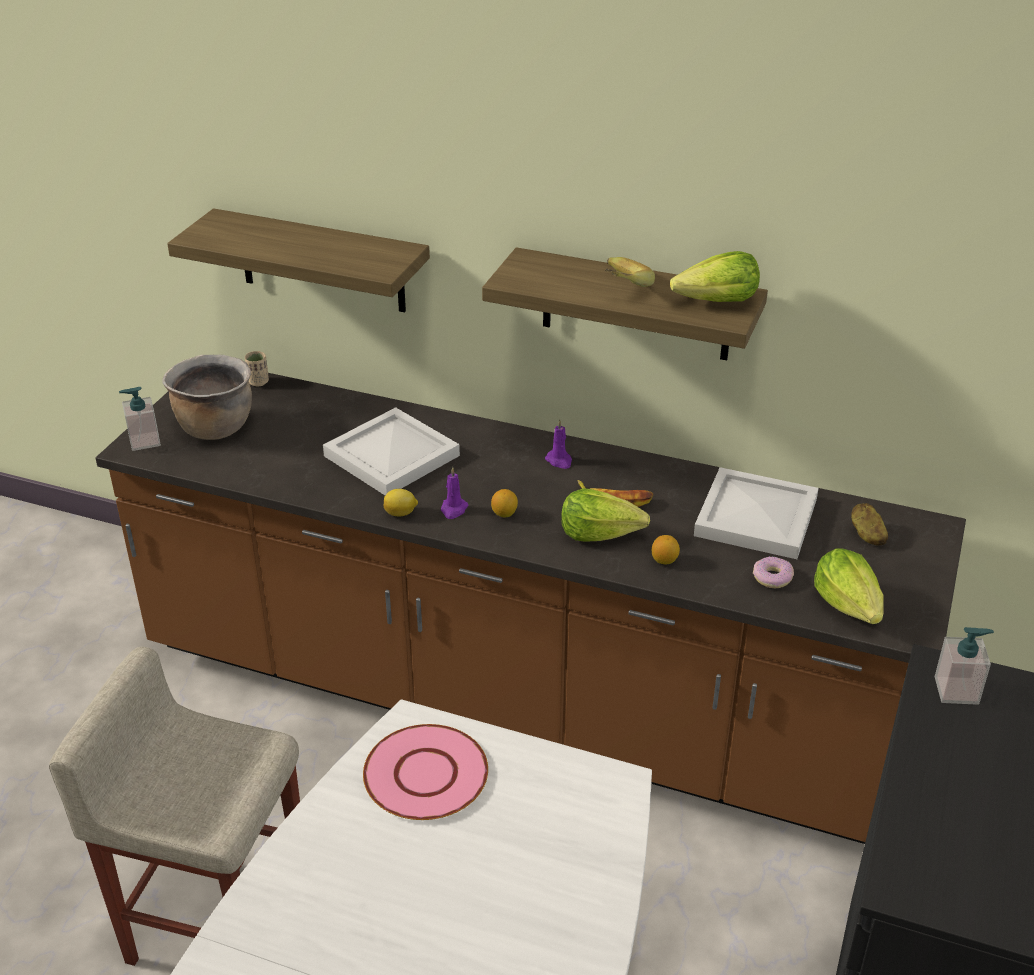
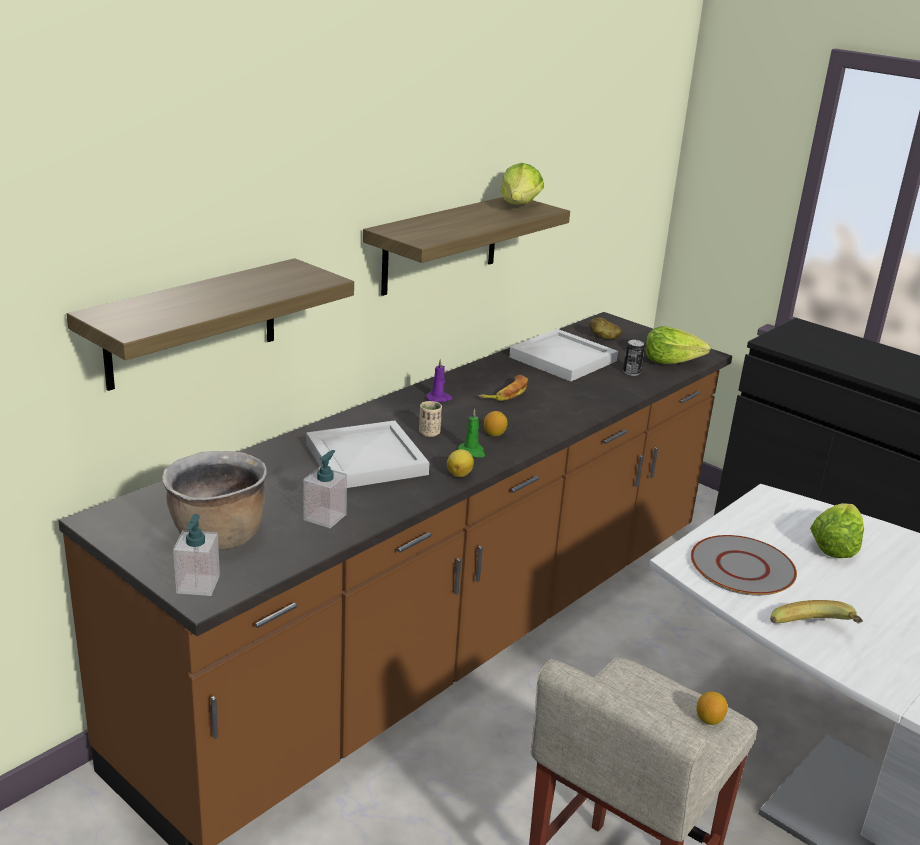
camera: 70 degrees left, 10 degrees down
beige cup [245,351,269,386] -> beige cup moved to [419,401,442,437]
pink plate [363,724,488,820] -> grey plate [691,535,797,596]
purple candle [441,467,468,519] -> green candle [458,409,485,457]
lettuce [561,488,650,542] -> lettuce moved to [810,503,864,558]
banana [604,257,655,287] -> banana moved to [770,600,863,624]
lemon [652,535,680,564] -> lemon moved to [697,691,728,725]
donut [753,556,794,588] -> can [623,340,645,376]
soap dispenser [935,627,994,705] -> soap dispenser moved to [303,450,347,528]

